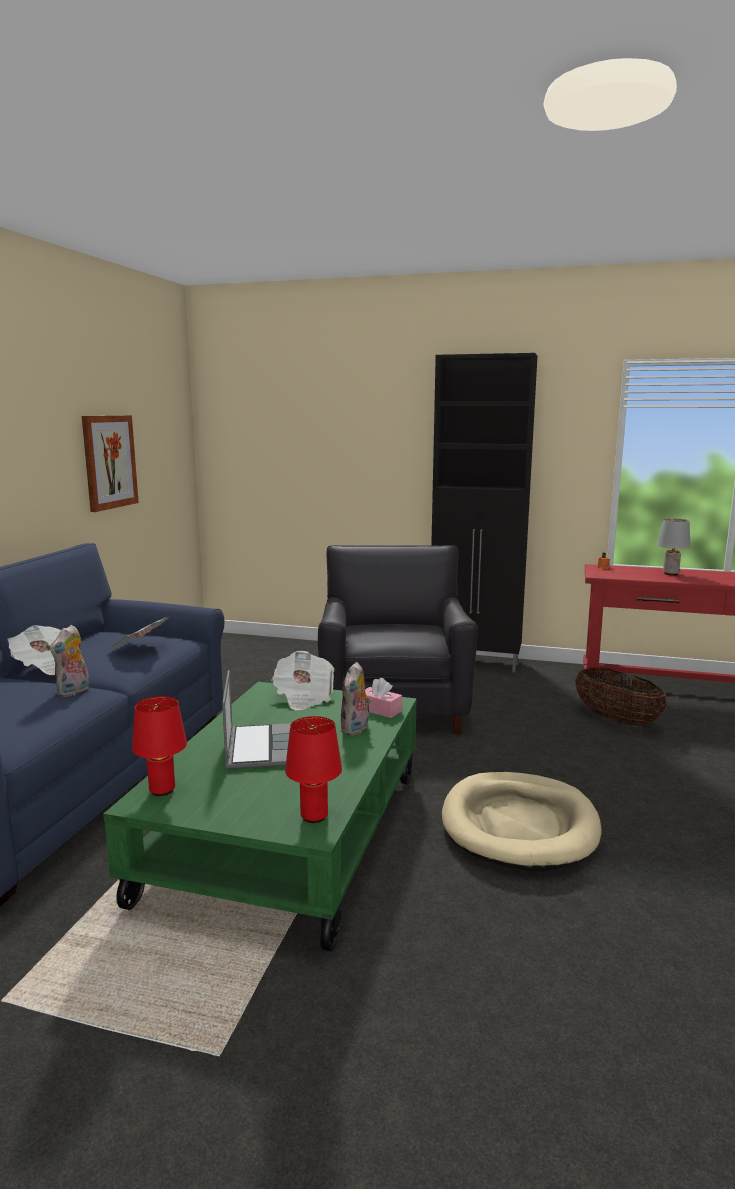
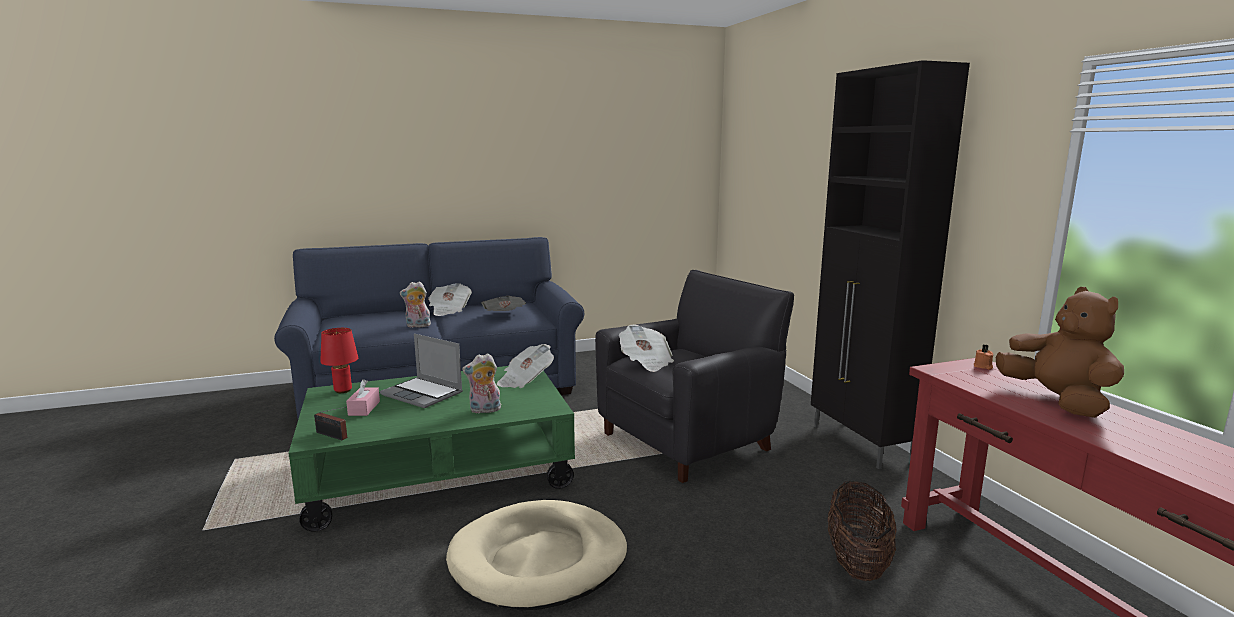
camera: 55 degrees right, 0 degrees up
picture [82,416,139,512] -> none
laptop [222,670,291,769] -> laptop turned 75 degrees clockwise [380,333,463,408]
red table lamp [285,716,342,823] -> radio [314,407,347,440]
pink tissue box [365,678,402,718] -> pink tissue box moved to [346,379,380,416]
grey table lamp [657,518,690,575] -> brown plush toy [996,287,1124,418]
none -> newspaper [619,325,674,372]

